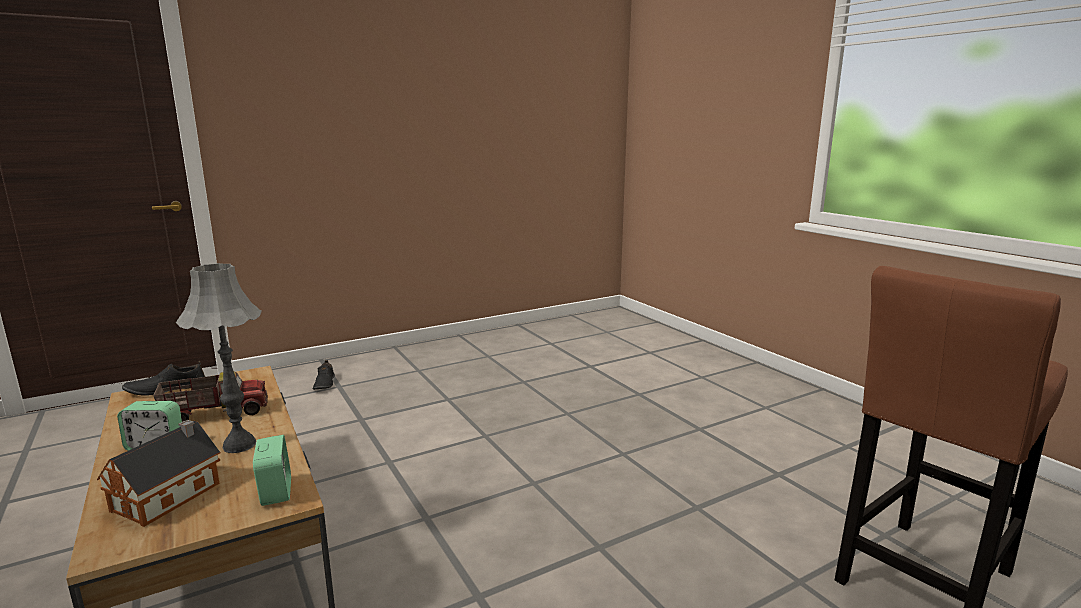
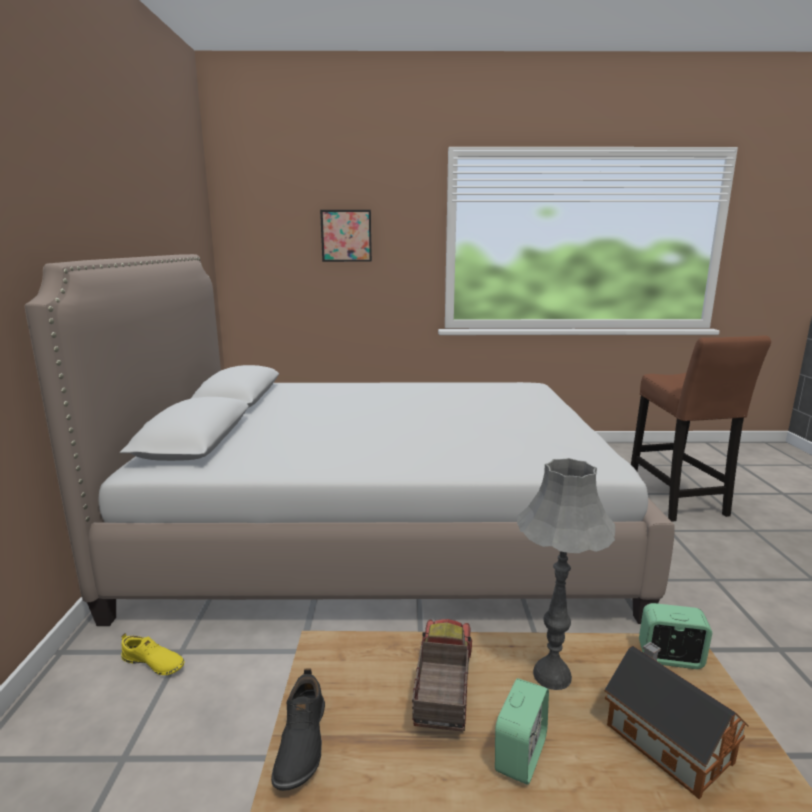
camera: 60 degrees left, 0 degrees up
black shoe [313,360,335,390] -> yellow shoe [121,633,185,675]
none -> bed [25,254,675,626]
none -> picture [320,210,372,262]

